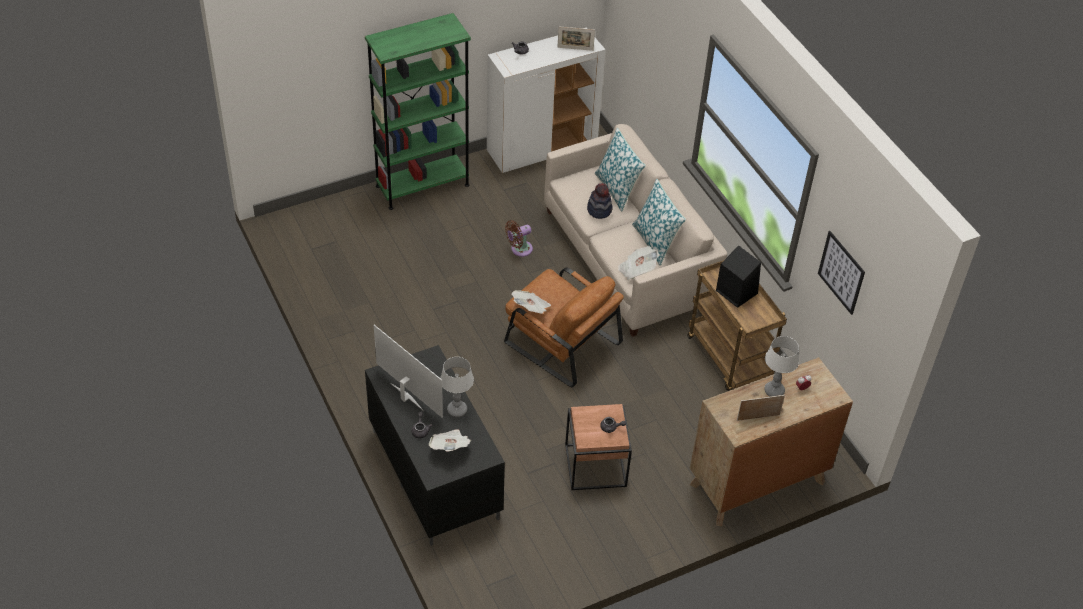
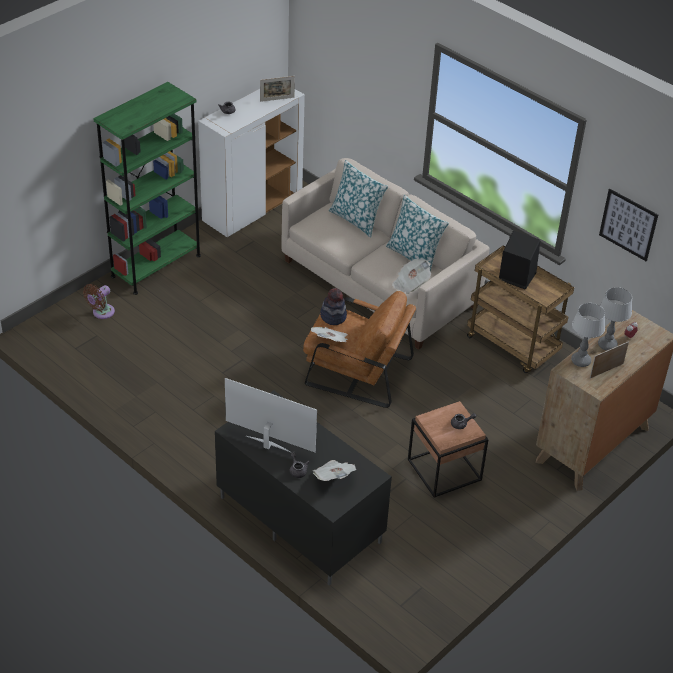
camera: 20 degrees left, 5 degrees down
table lamp [440,357,474,417] -> table lamp moved to [571,303,605,367]
brown fan [505,220,533,257] -> brown fan moved to [83,284,115,319]
hat [587,183,613,219] -> hat moved to [320,288,347,325]

